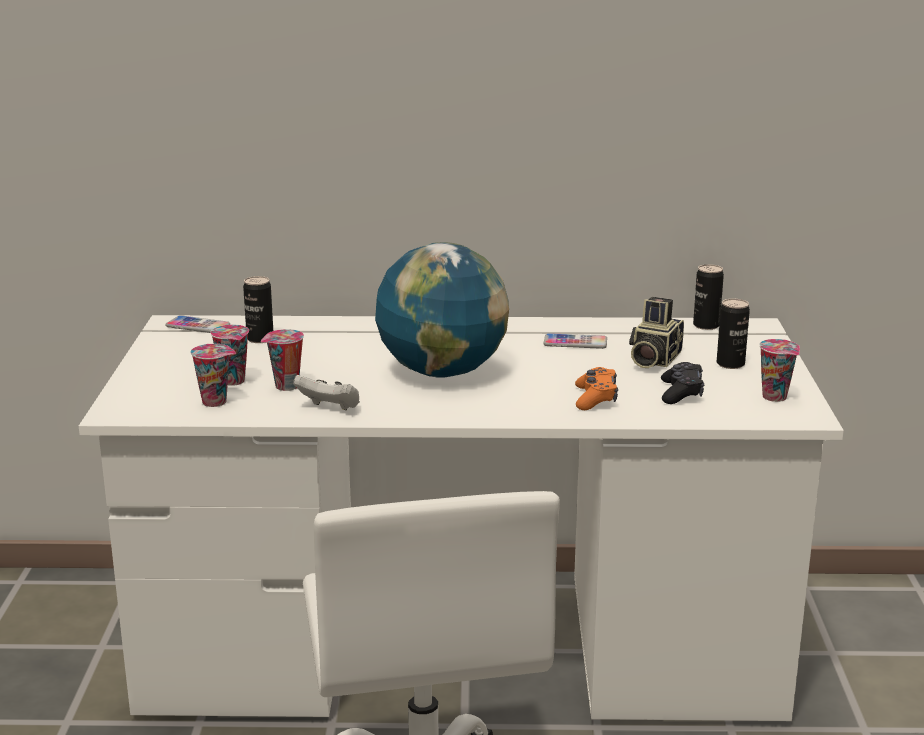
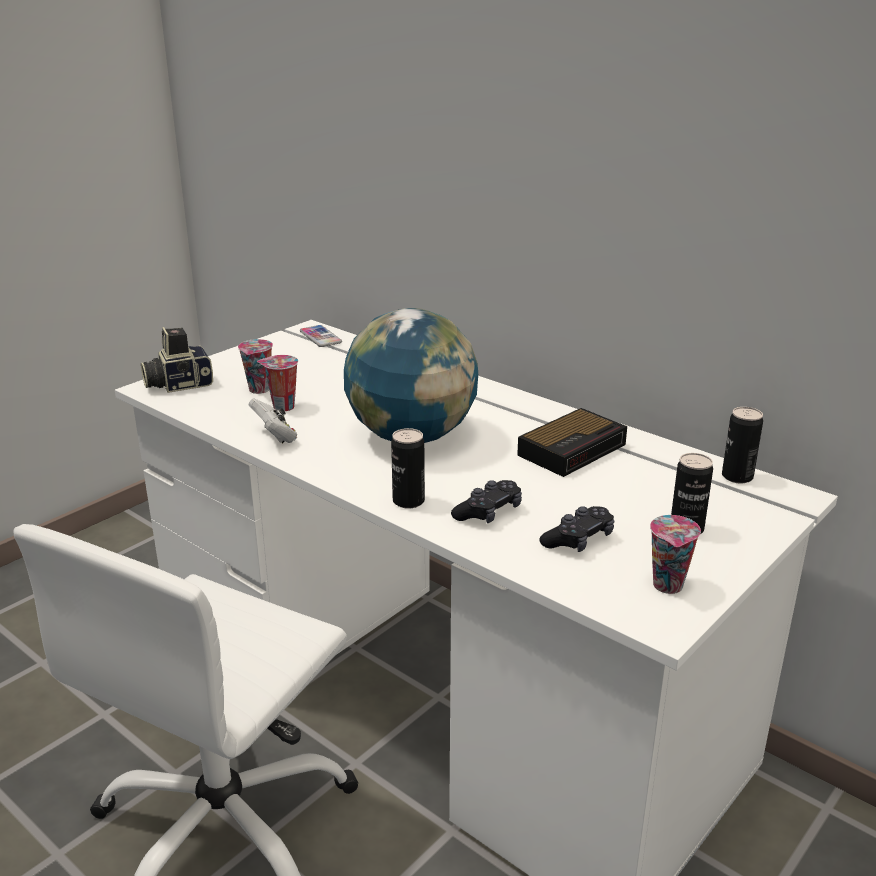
camera: 40 degrees right, 5 degrees up
cup [190,344,236,407] -> none
can [243,276,273,343] -> can moved to [391,428,425,509]
phone [544,333,607,349] -> alarm clock [517,408,627,477]
orange game controller [575,367,618,410] -> black game controller [451,480,522,523]
camera [629,297,684,368] -> camera moved to [141,327,213,393]

